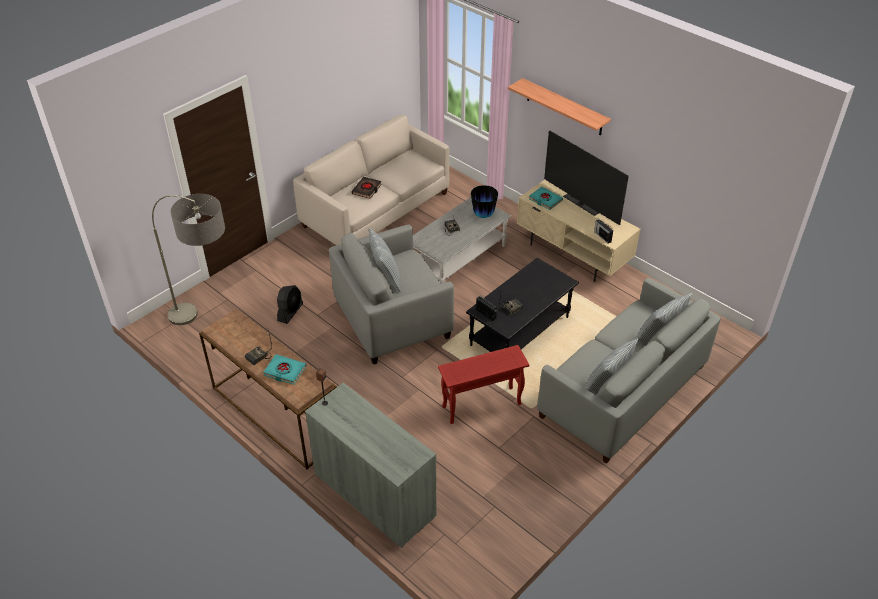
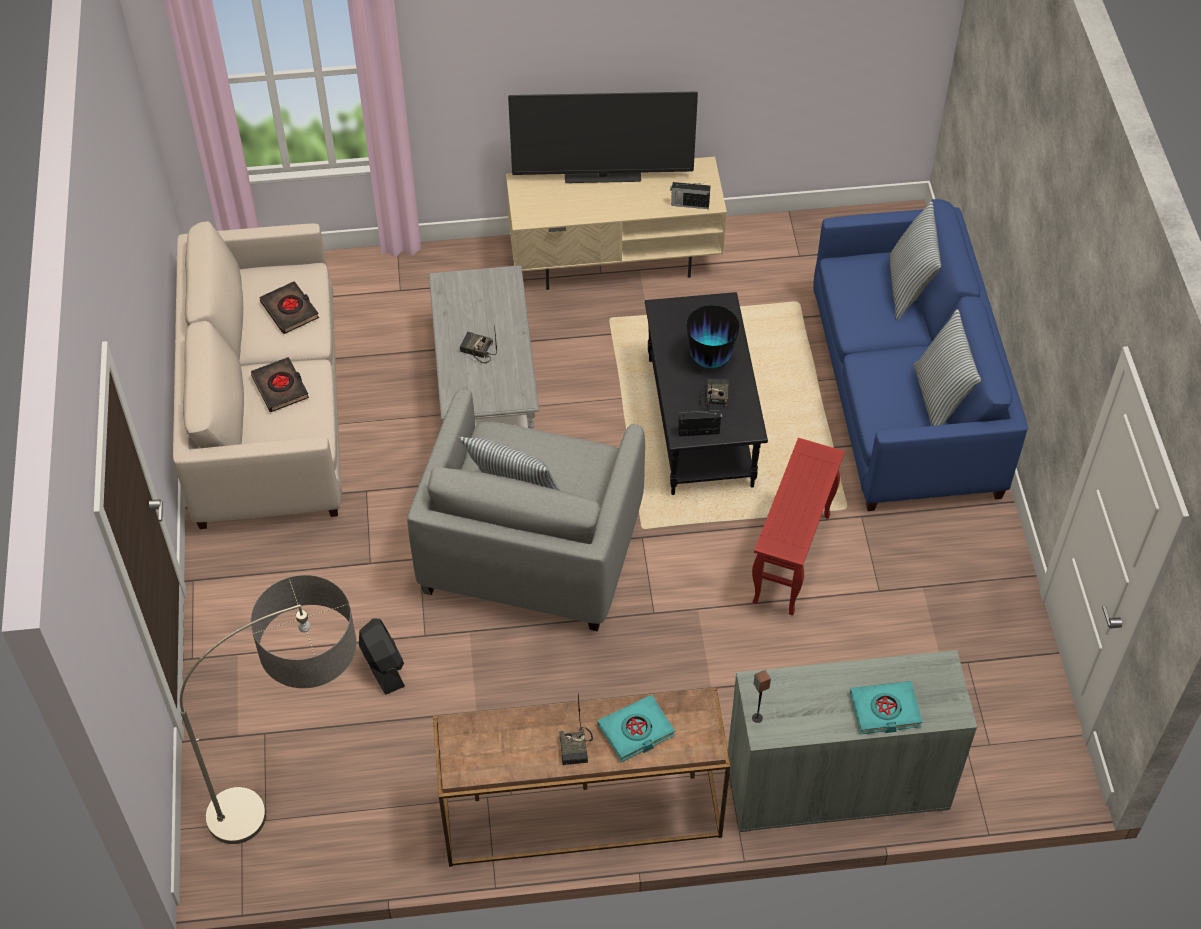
camera: 50 degrees left, 10 degrees up
vase [471,185,498,218] -> vase moved to [686,305,740,368]
shelf [508,78,611,135] -> none
turquoise book [529,187,563,210] -> turquoise book moved to [850,681,922,734]
grey sofa [537,278,721,464] -> blue sofa [813,199,1028,511]
none -> black book [260,281,319,334]

